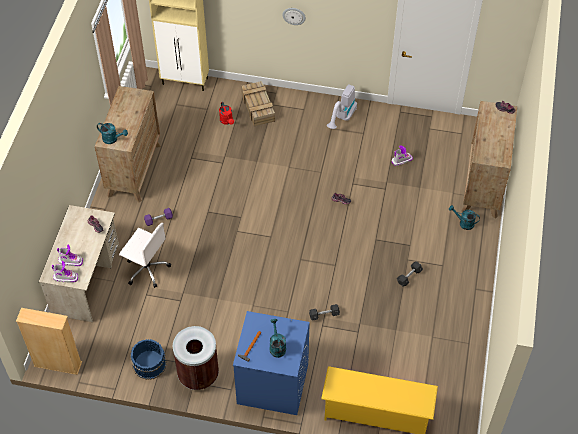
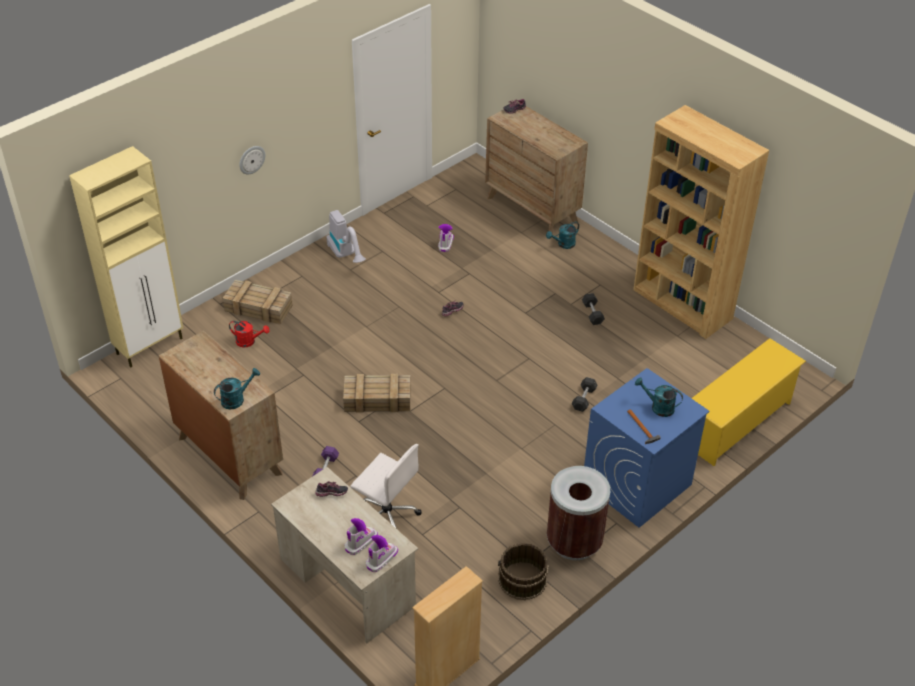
camera: 55 degrees left, 10 degrees down
white office chair [119,223,171,288] -> white office chair turned 60 degrees clockwise [350,444,422,529]
blue bucket [131,339,166,380] -> brown bucket [498,543,549,600]
none -> crate [343,374,410,413]
none -> brown bookcase [633,105,769,339]

